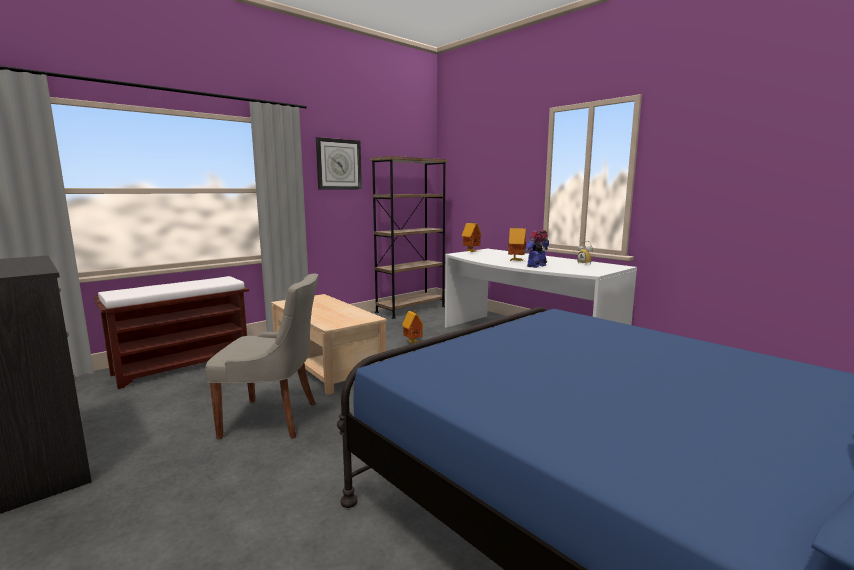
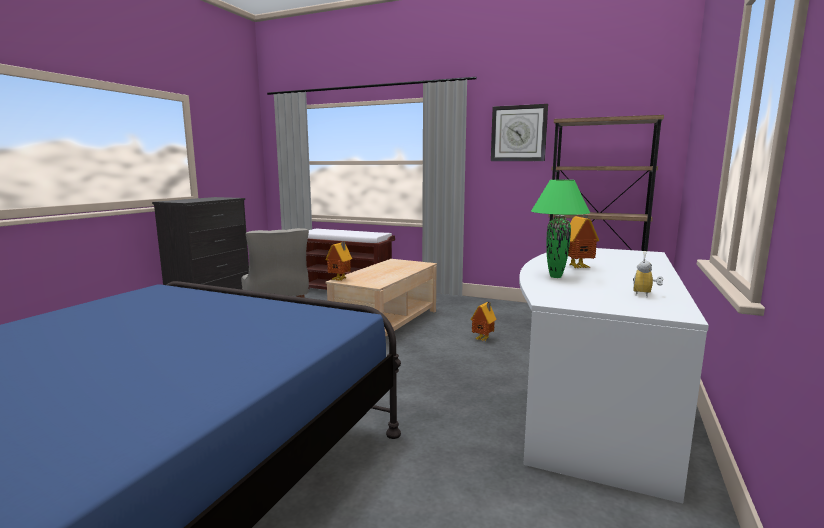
camera: 65 degrees right, 0 degrees up
toy house [462,222,482,252] -> toy house moved to [326,241,352,281]
toy robot [524,230,549,268] -> green table lamp [531,180,590,278]

